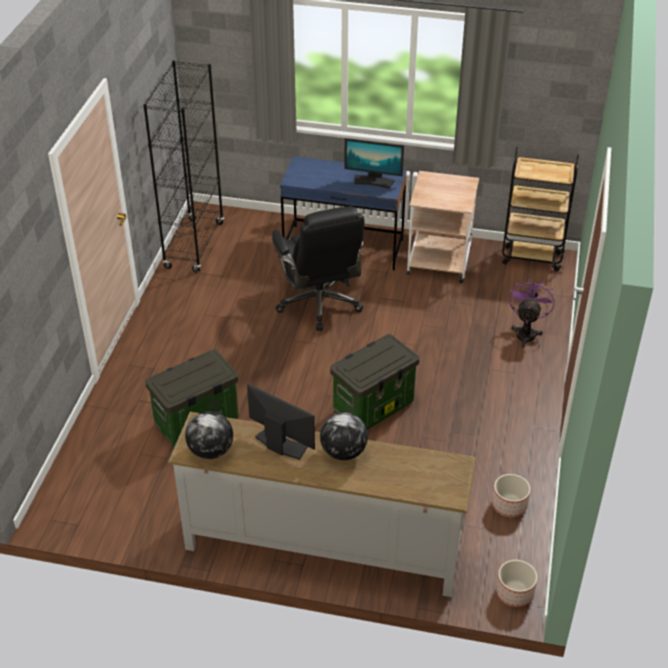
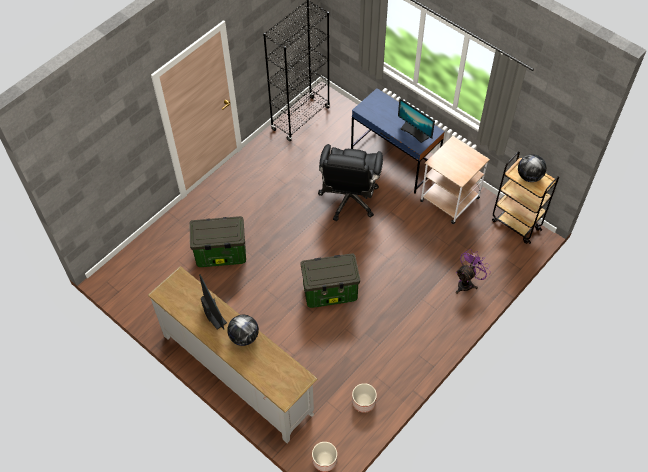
camera: 30 degrees right, 15 degrees up
globe [185,411,233,459] -> globe moved to [518,154,546,182]

